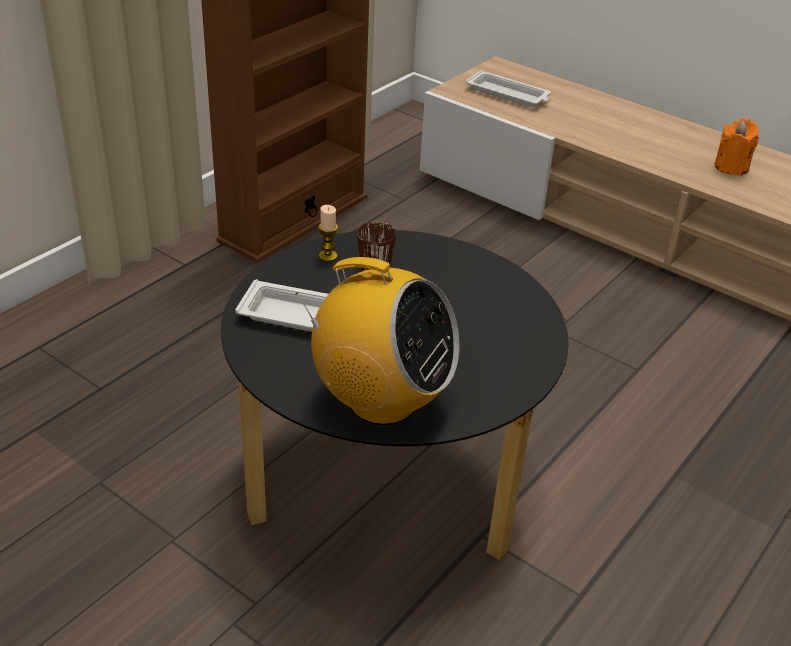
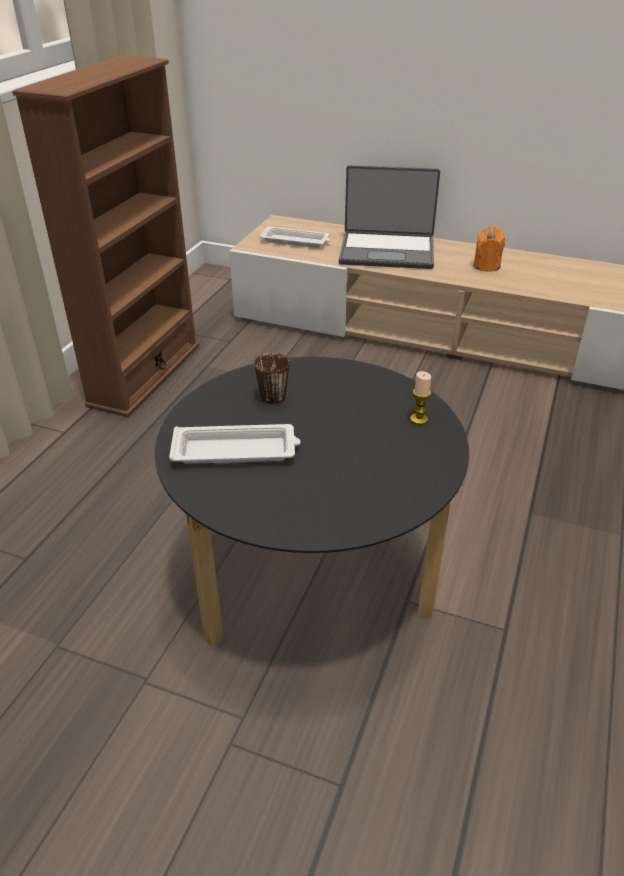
camera: 15 degrees left, 0 degrees up
radio [296,257,459,425] -> none
candle [318,205,338,262] -> candle moved to [410,371,431,425]
none -> laptop [339,165,440,269]

